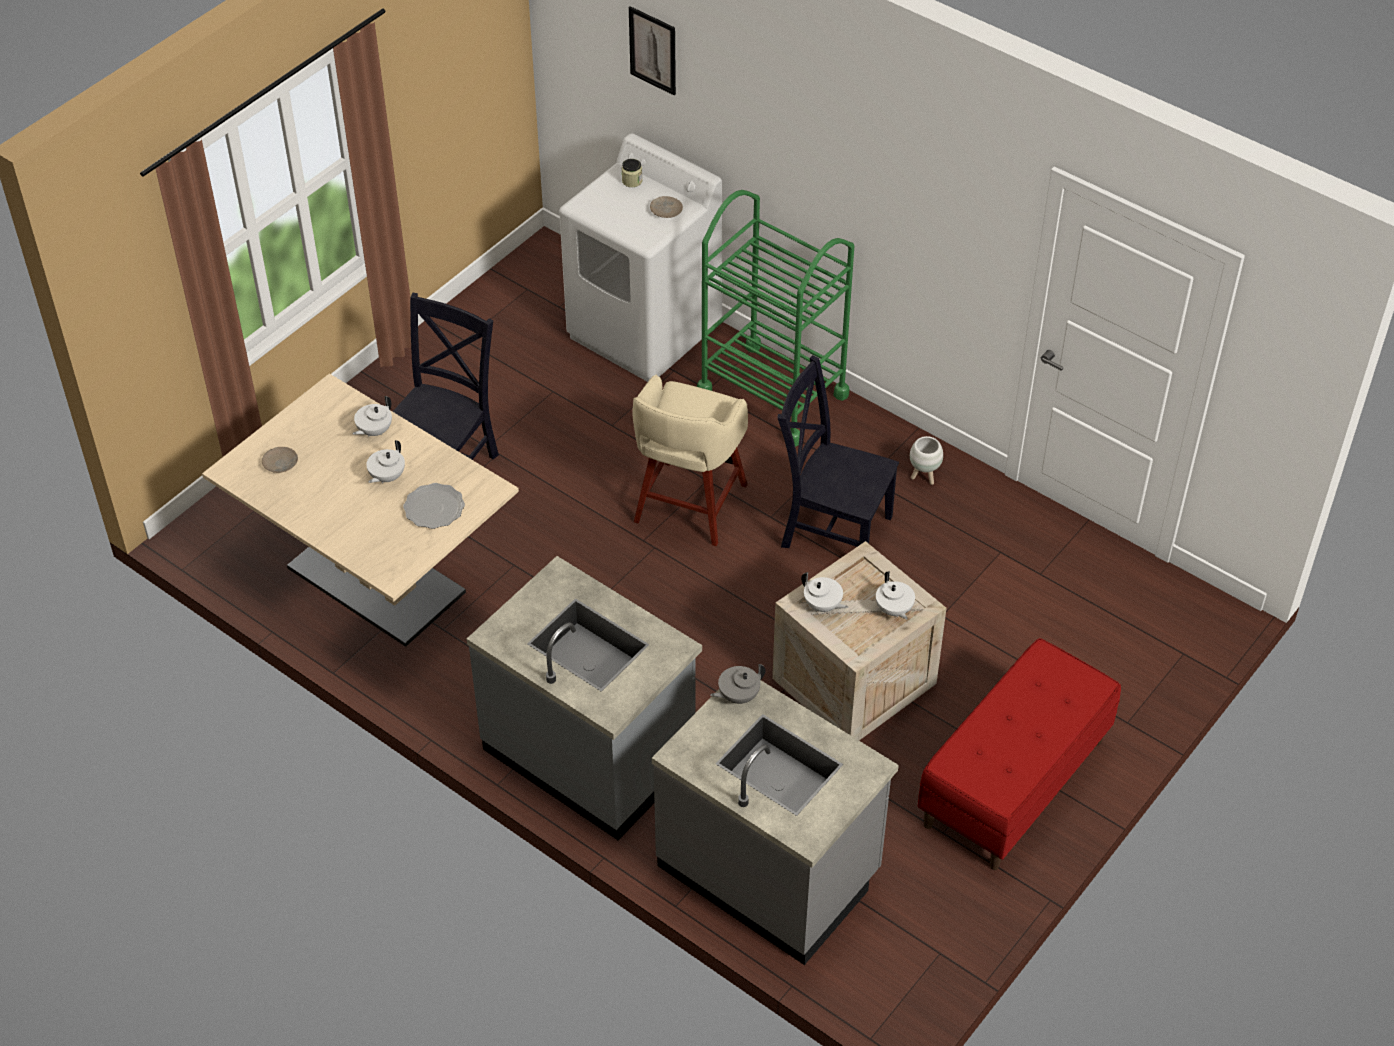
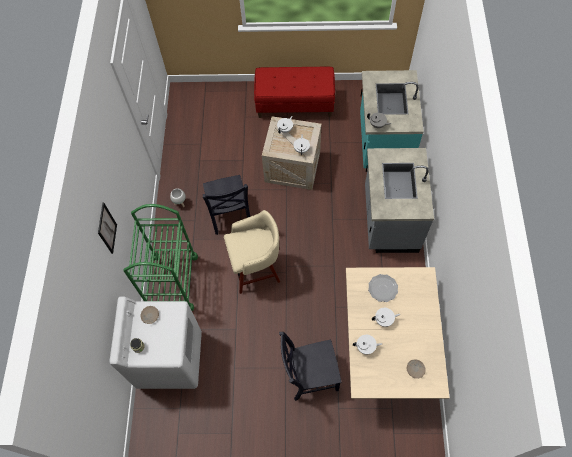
camera: 125 degrees left, 15 degrees up
picture [629,6,676,95] -> picture moved to [98,203,117,254]
grey counter [652,680,899,965] -> turquoise counter [360,70,424,168]

